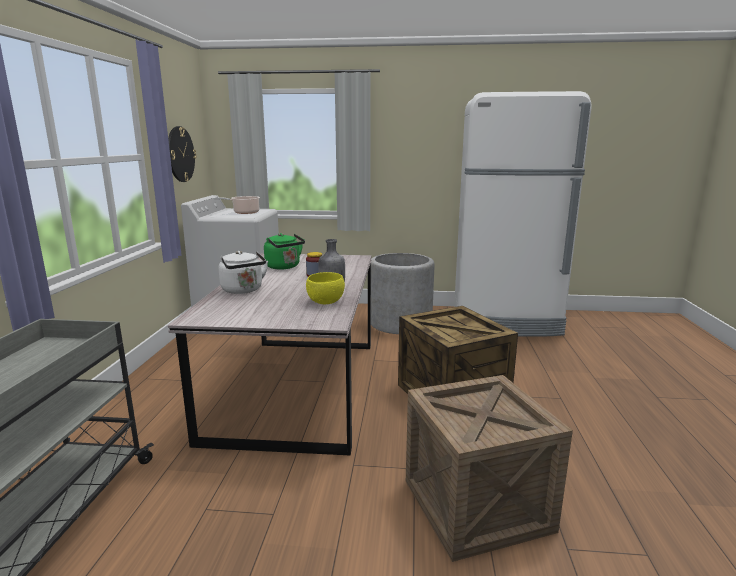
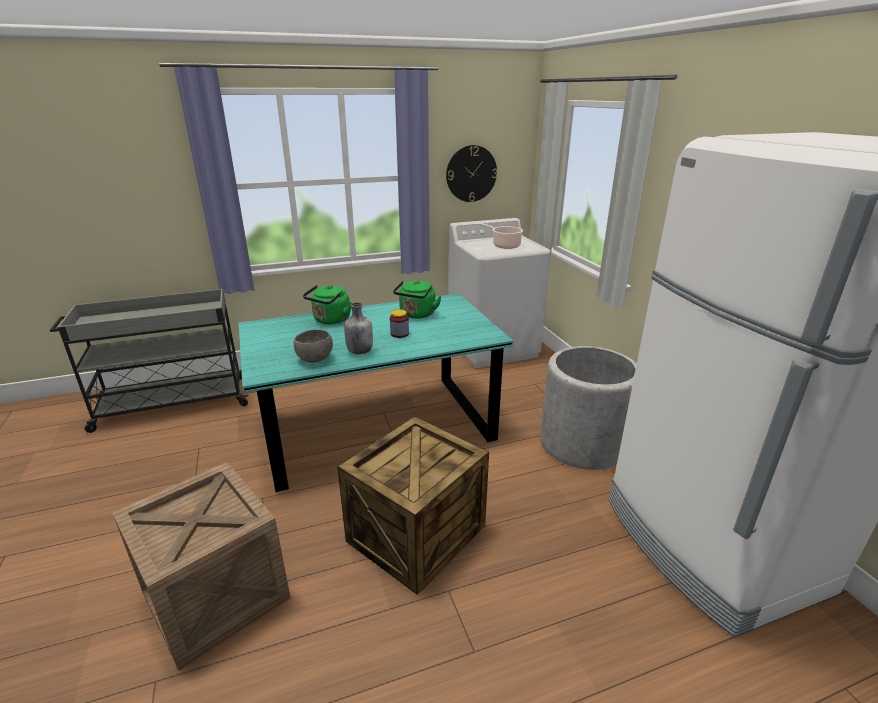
camera: 65 degrees right, 10 degrees up
grey dining table [168,253,372,455] -> turquoise dining table [238,293,513,492]
white kettle [219,251,268,294] -> green kettle [303,285,352,324]
yellow bowl [306,272,345,304] -> grey bowl [294,329,333,363]

